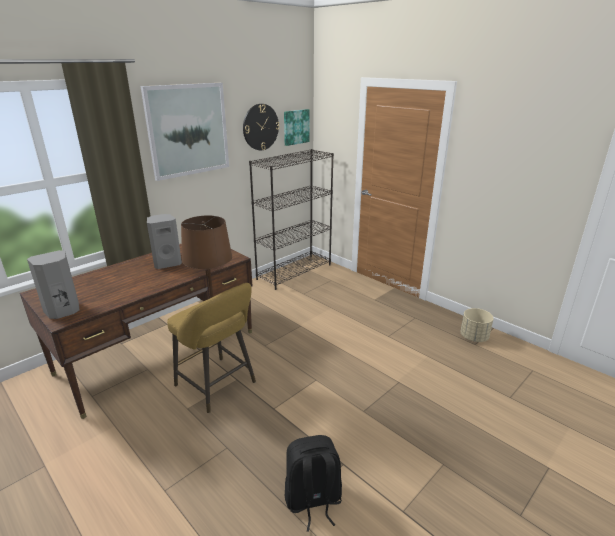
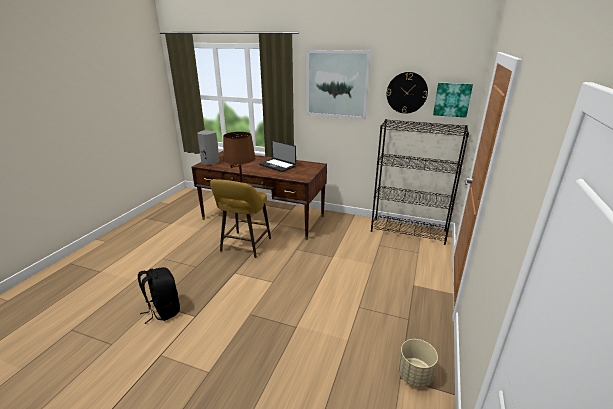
camera: 65 degrees right, 0 degrees up
grey speaker [147,214,182,269] -> laptop [259,140,296,172]

